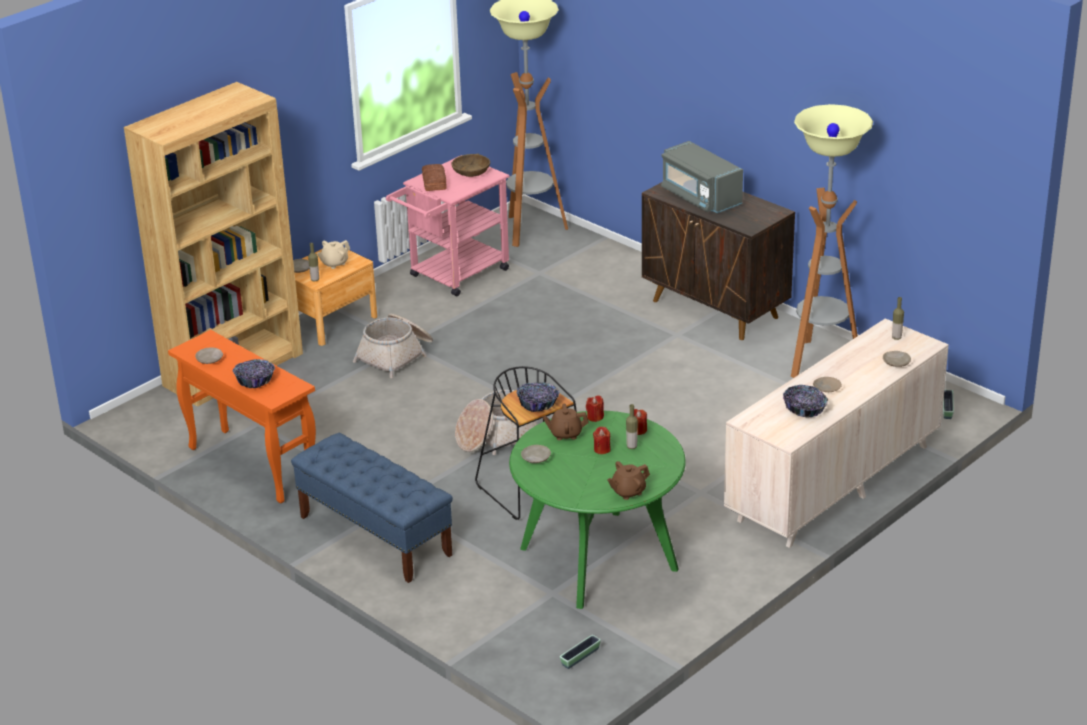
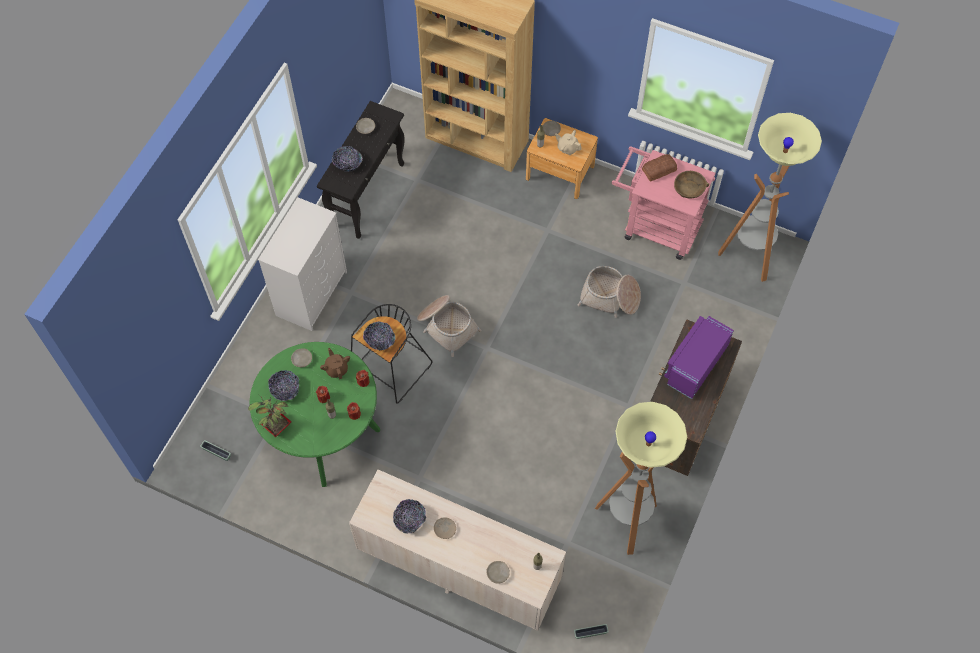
camera: 70 degrees right, 30 degrees up
orange console table [168,330,316,503] -> black console table [317,101,405,239]
blue bench [291,433,453,583] -> white dresser [258,197,347,331]
basket [353,314,433,378] -> basket moved to [578,266,641,318]
brown teapot [607,461,650,500] -> potted plant [248,394,291,437]
grey microwave [661,141,743,213] -> purple microwave [664,316,734,399]
none -> bowl [268,370,299,401]

